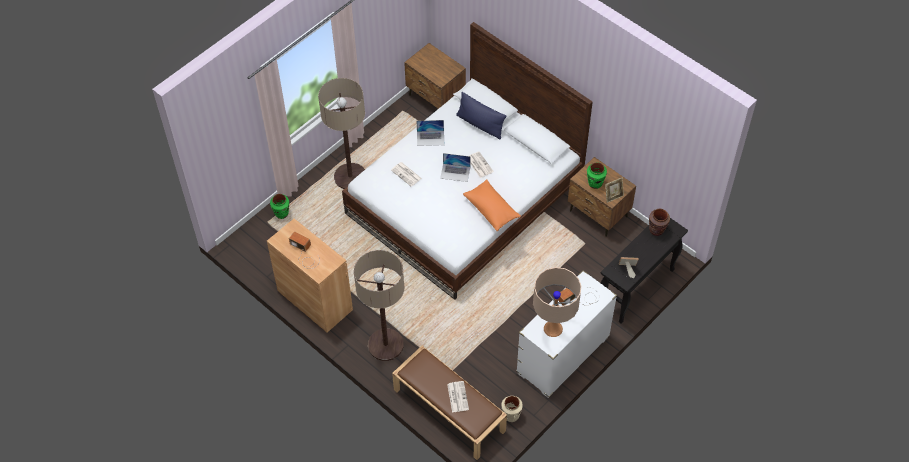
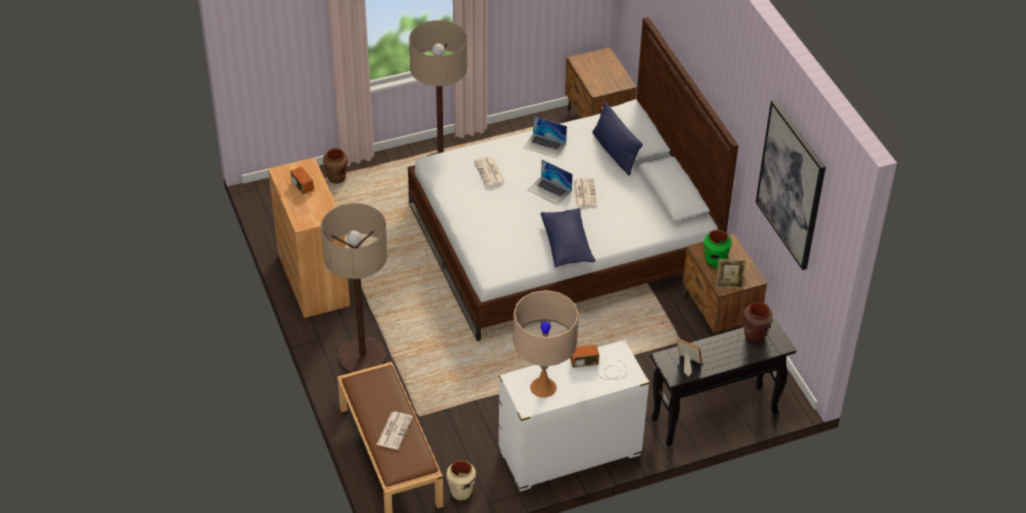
camera: 25 degrees right, 10 degrees down
green vase [270,194,289,219] -> brown vase [323,148,348,183]
orange pillow [463,179,521,231] -> blue pillow [540,208,596,267]
none -> picture [756,99,826,270]

